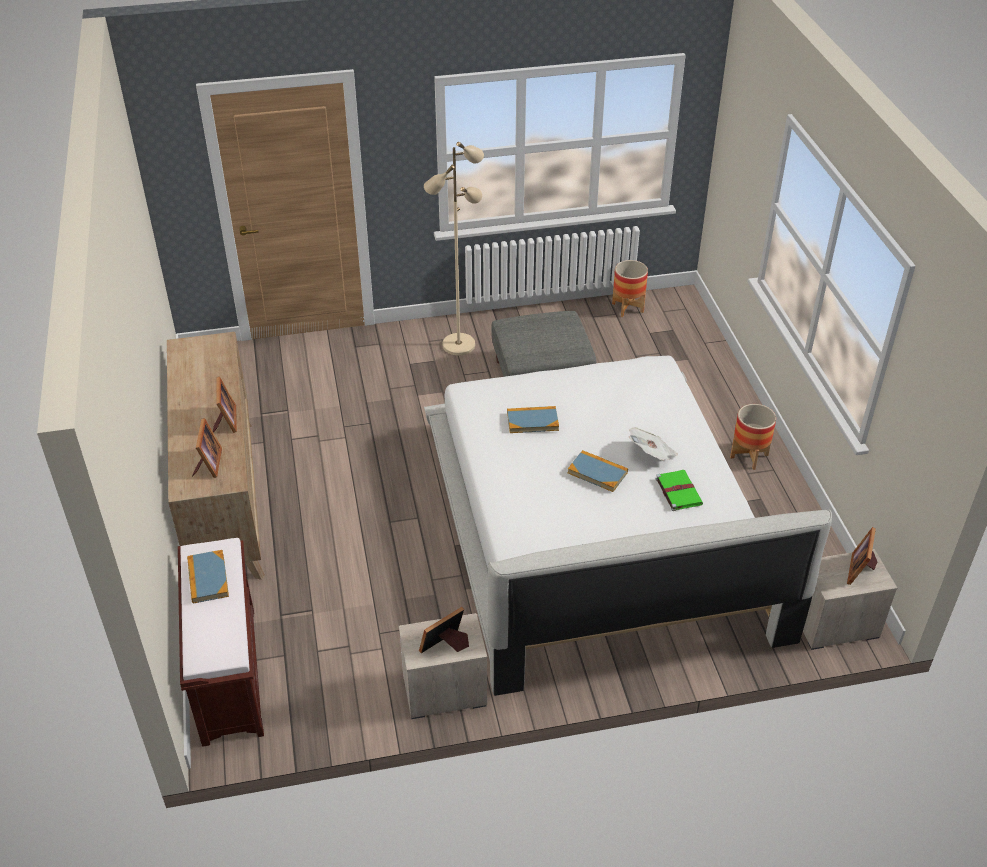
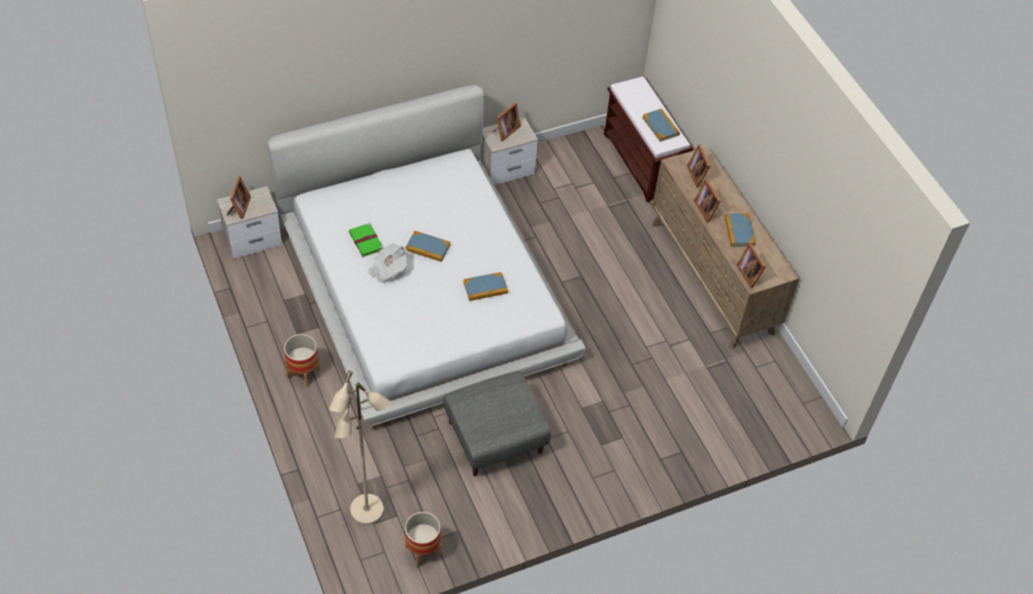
camera: 165 degrees right, 10 degrees up
beige floor lamp [424,142,484,356] -> beige floor lamp moved to [329,371,391,525]
none -> book [725,213,756,247]
none -> picture frame [736,243,766,288]

